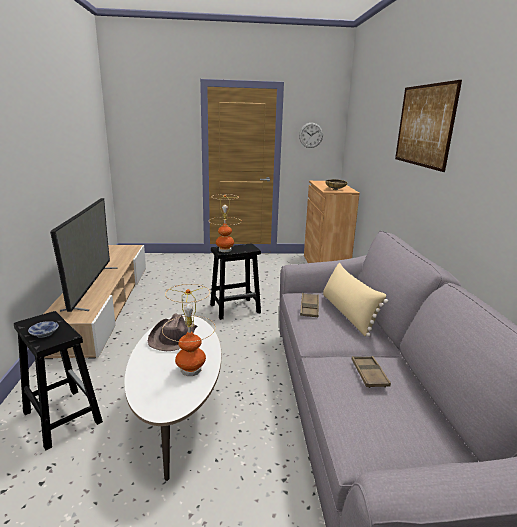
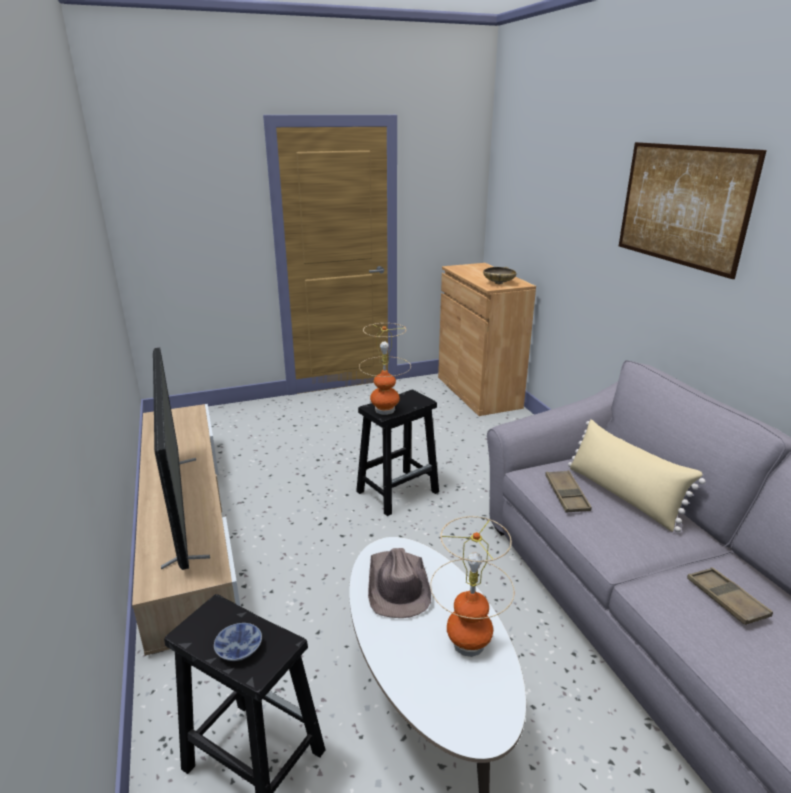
camera: 15 degrees left, 5 degrees up
wall clock [299,123,323,148] -> none

